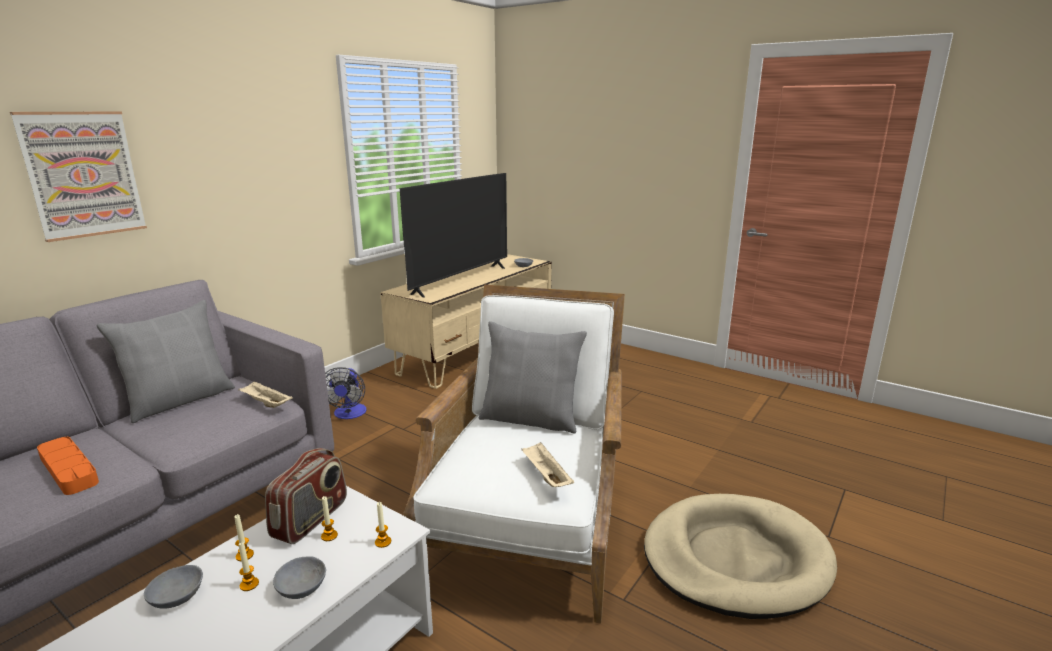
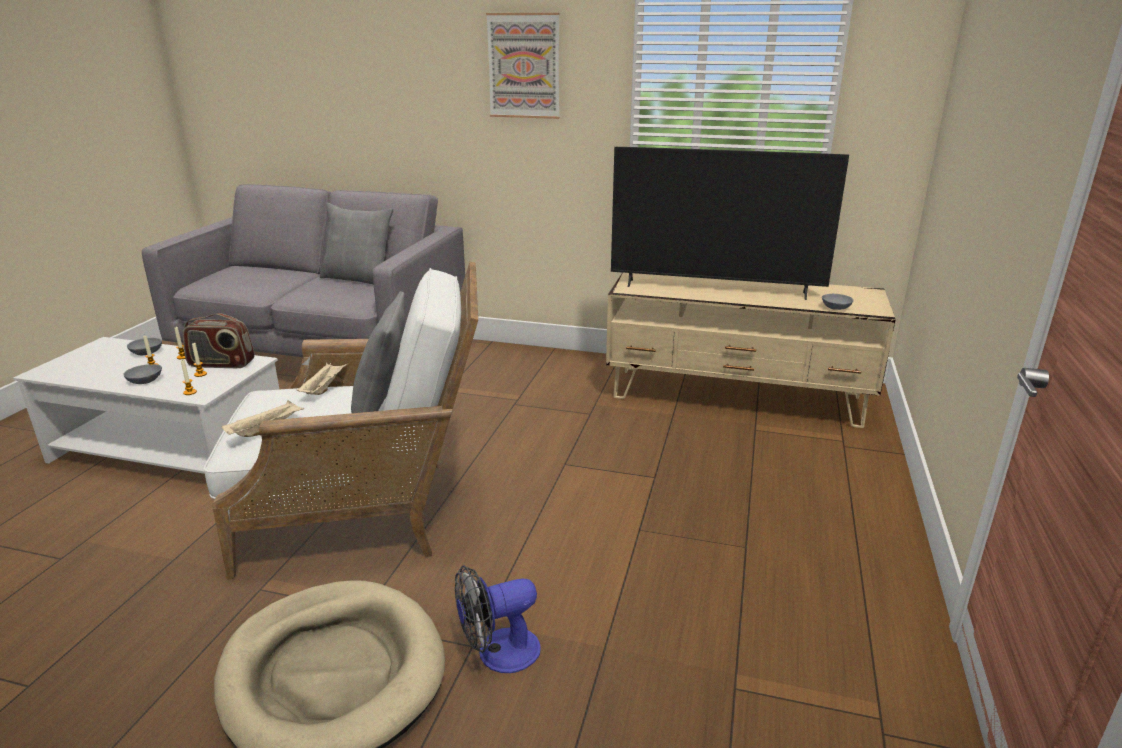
camera: 70 degrees right, 5 degrees up
picture [10,112,147,242] -> picture moved to [486,13,560,119]
orange tray [37,437,99,495] -> none
beige tray [238,381,293,408] -> beige tray moved to [296,362,348,395]
fan [325,367,367,419] -> fan moved to [455,565,541,673]

